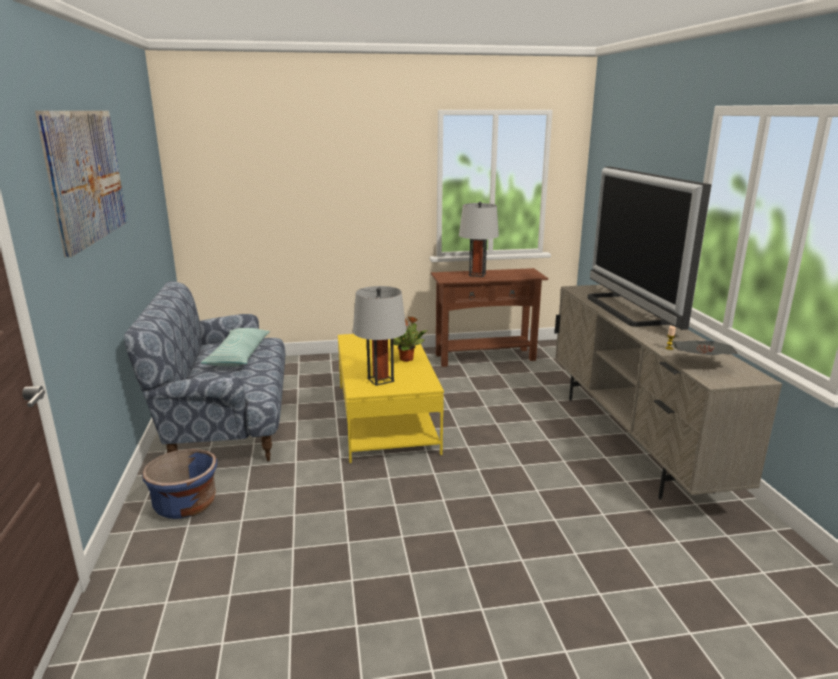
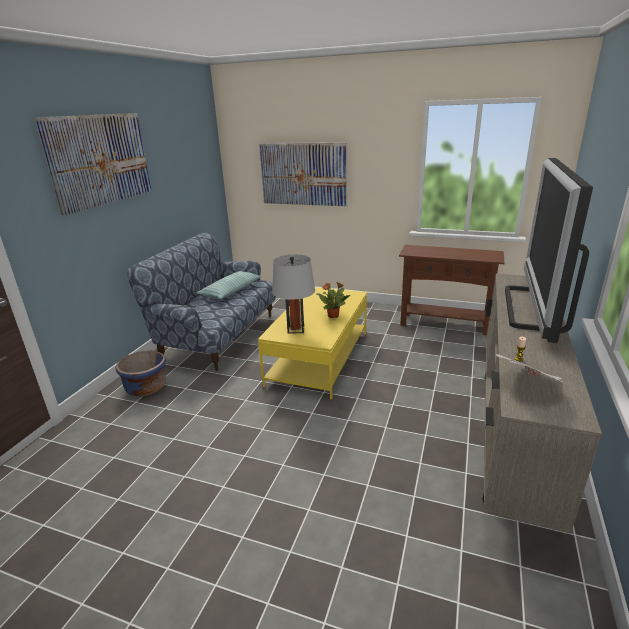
camera: 30 degrees right, 5 degrees up
grey table lamp [459,202,499,277] -> none
none -> picture [259,142,346,206]

